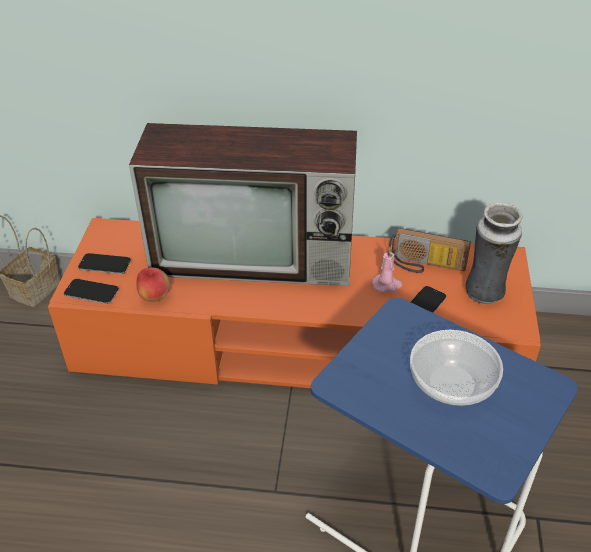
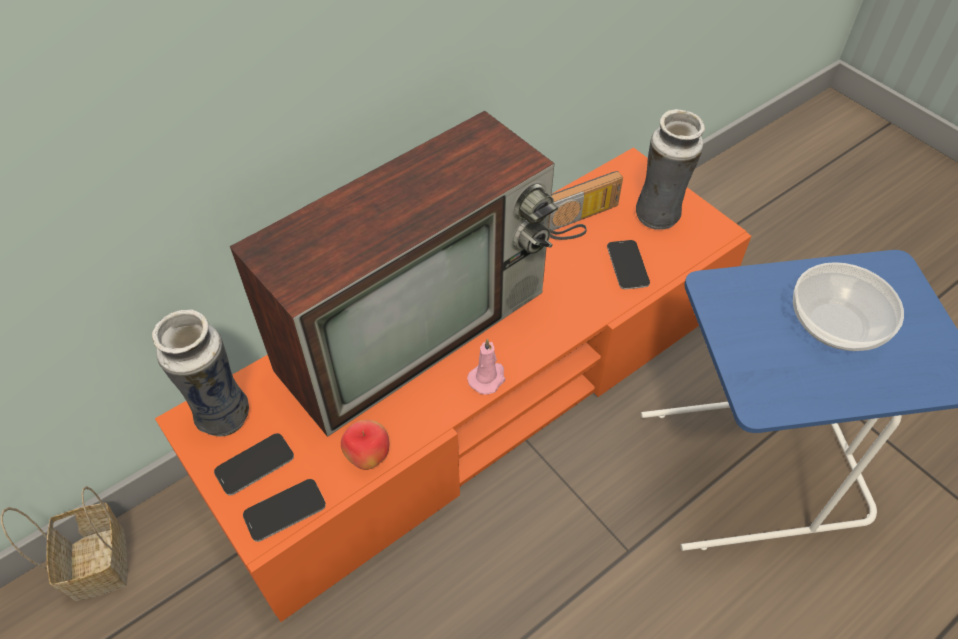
camera: 45 degrees left, 10 degrees up
pink candle [372,247,403,293] -> pink candle moved to [467,338,505,395]
none -> vase [152,309,249,437]

